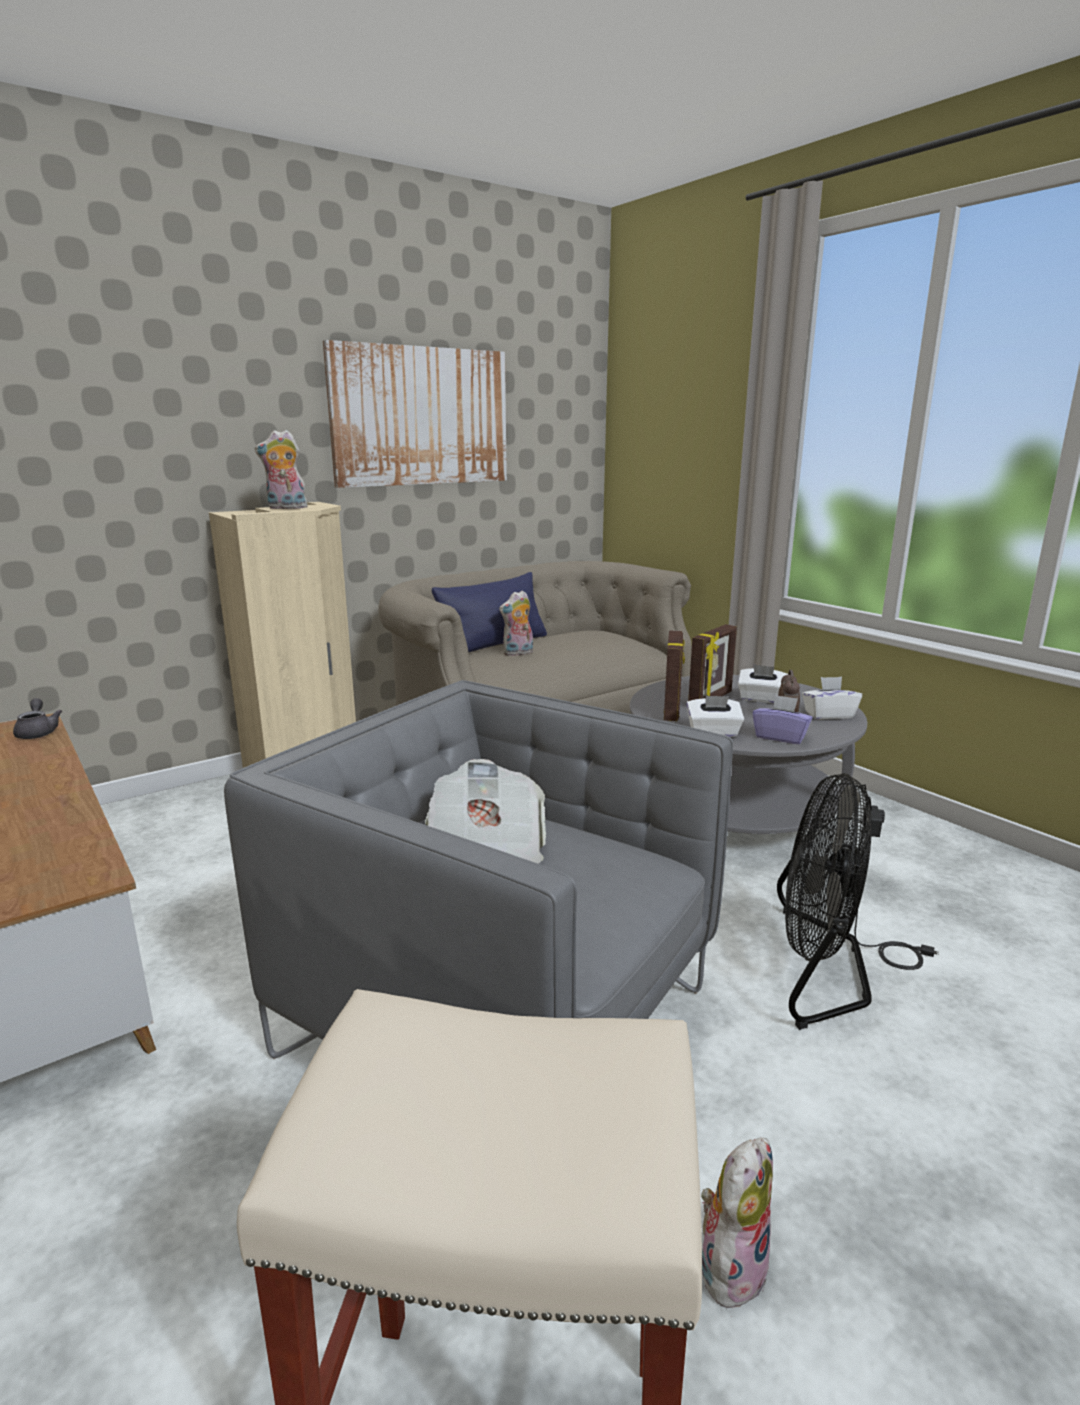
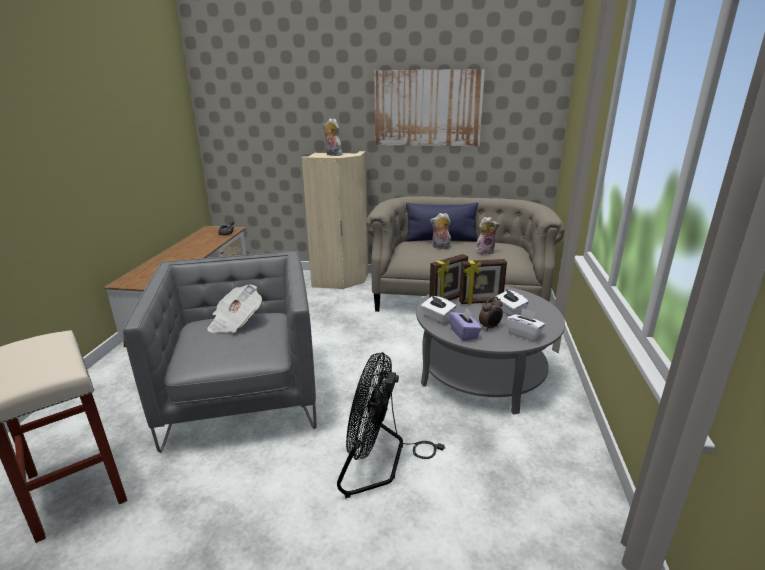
camera: 45 degrees right, 5 degrees up
plush toy [701,1137,773,1317] -> plush toy moved to [476,217,500,255]
black fan [777,773,939,1030] -> black fan turned 45 degrees counterclockwise [337,352,446,498]

